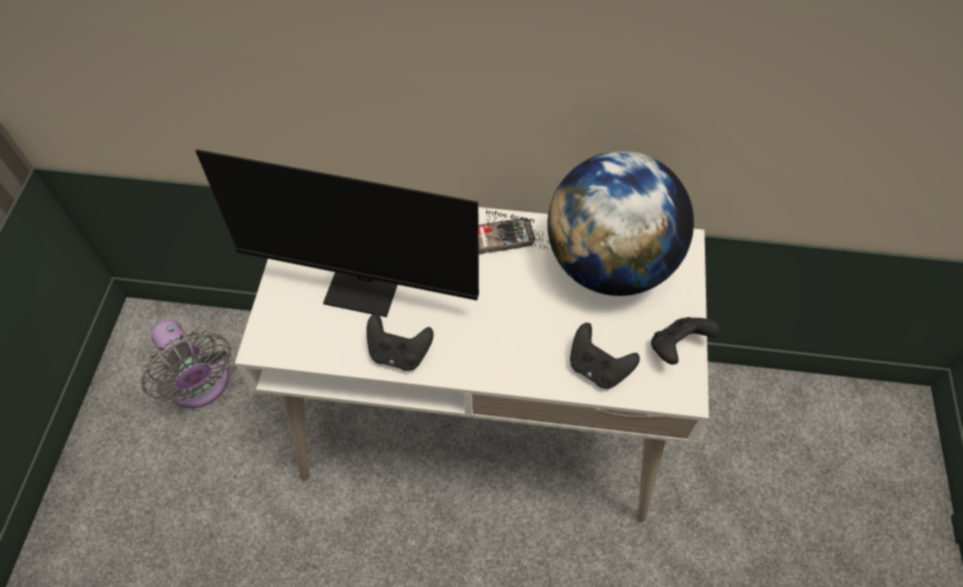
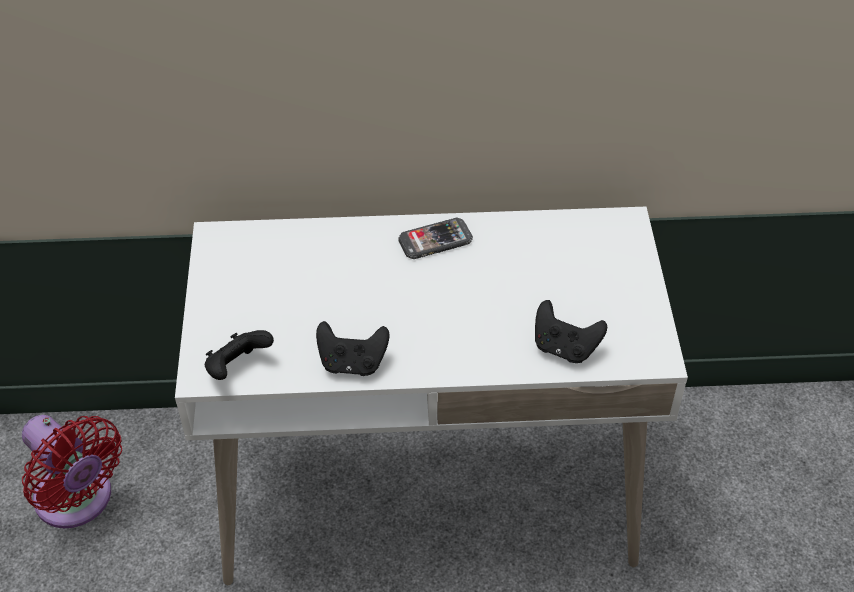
camera: 10 degrees left, 10 degrees down
grey fan [141,320,232,408] -> red fan [22,415,122,528]
monitor [195,149,572,317] -> none
globe [547,151,694,296] -> none
black game controller [651,317,720,365] -> black game controller moved to [205,330,274,380]

